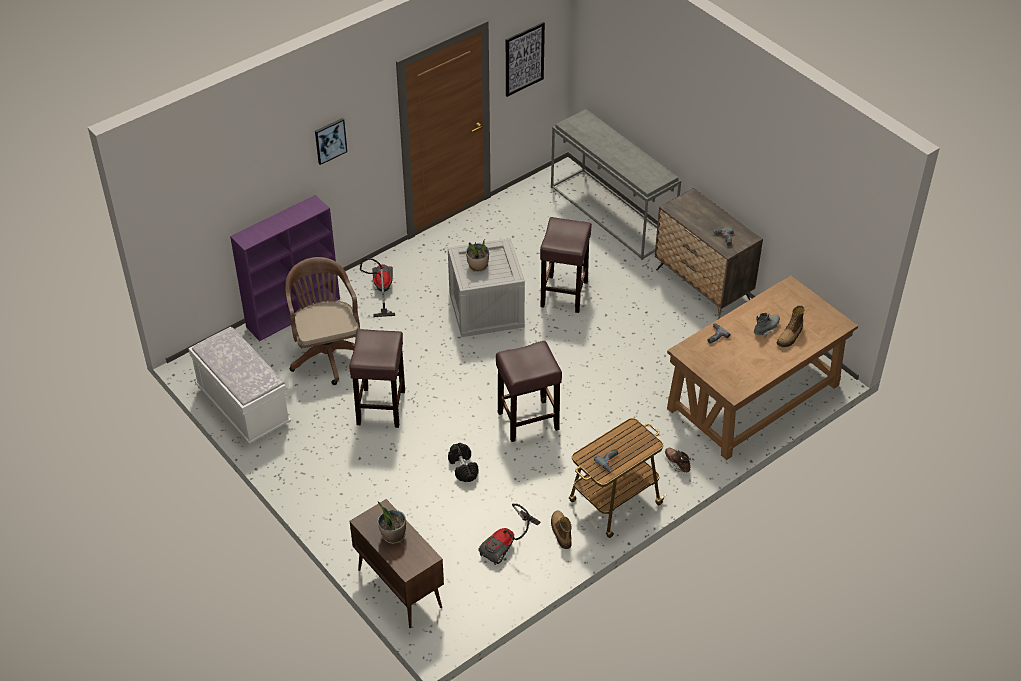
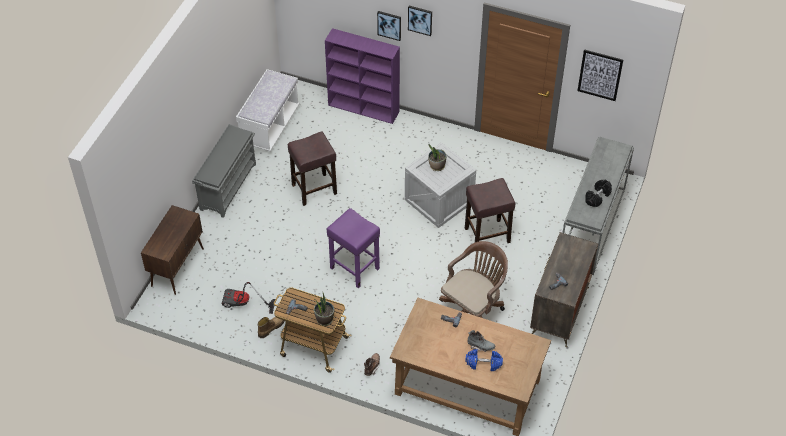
camera: 60 degrees right, 5 degrees up
brown office chair [285,257,360,385] -> brown office chair moved to [439,241,508,318]
vacuum cleaner [360,258,395,317] -> none
potted plant [378,501,406,544] -> potted plant moved to [314,291,334,326]
black dumbbell [448,443,478,482] -> black dumbbell moved to [585,179,612,207]
brown stool [496,341,562,442] -> purple stool [327,208,380,288]
boot [777,305,804,347] -> blue dumbbell [465,349,503,371]
none -> grey shoe rack [192,124,256,218]
none -> picture [377,11,401,41]

